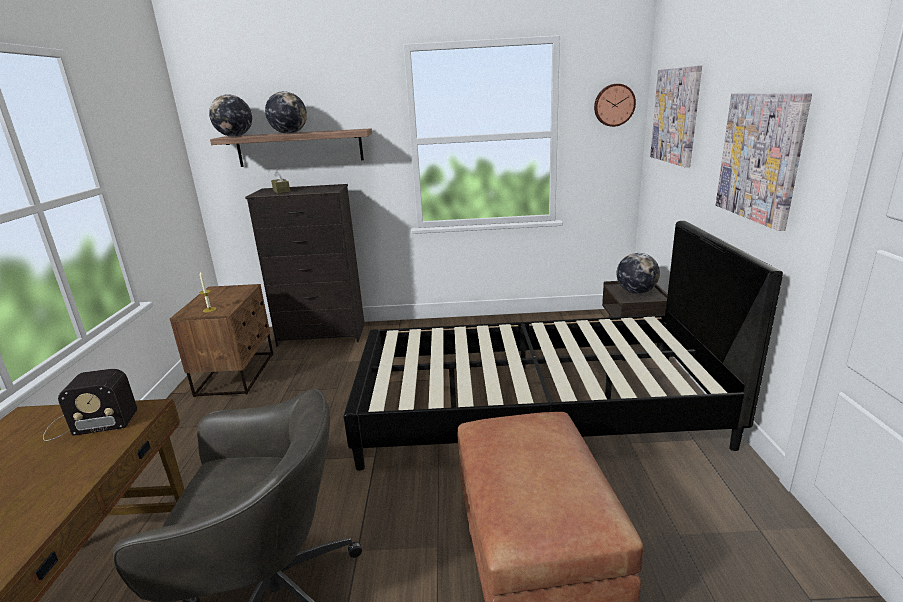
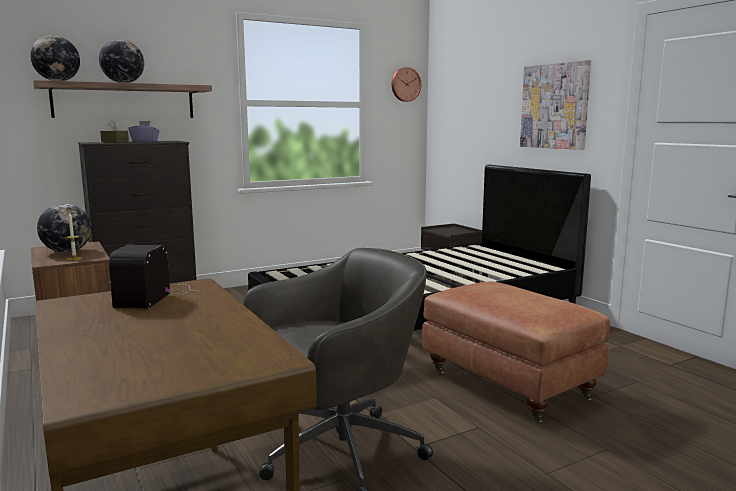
camera: 30 degrees left, 10 degrees down
radio [43,369,138,441] -> radio turned 135 degrees clockwise [109,244,200,309]
globe [617,253,660,294] -> globe moved to [37,204,92,253]
picture [650,65,702,167] -> none
none -> purple tissue box [128,121,160,142]

